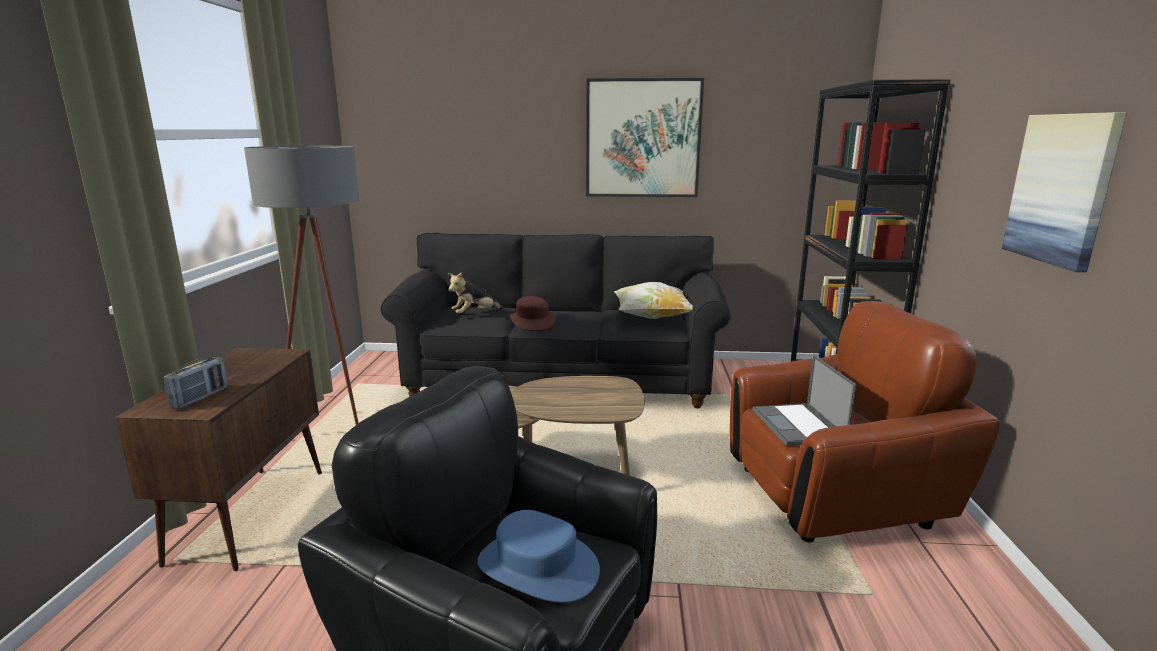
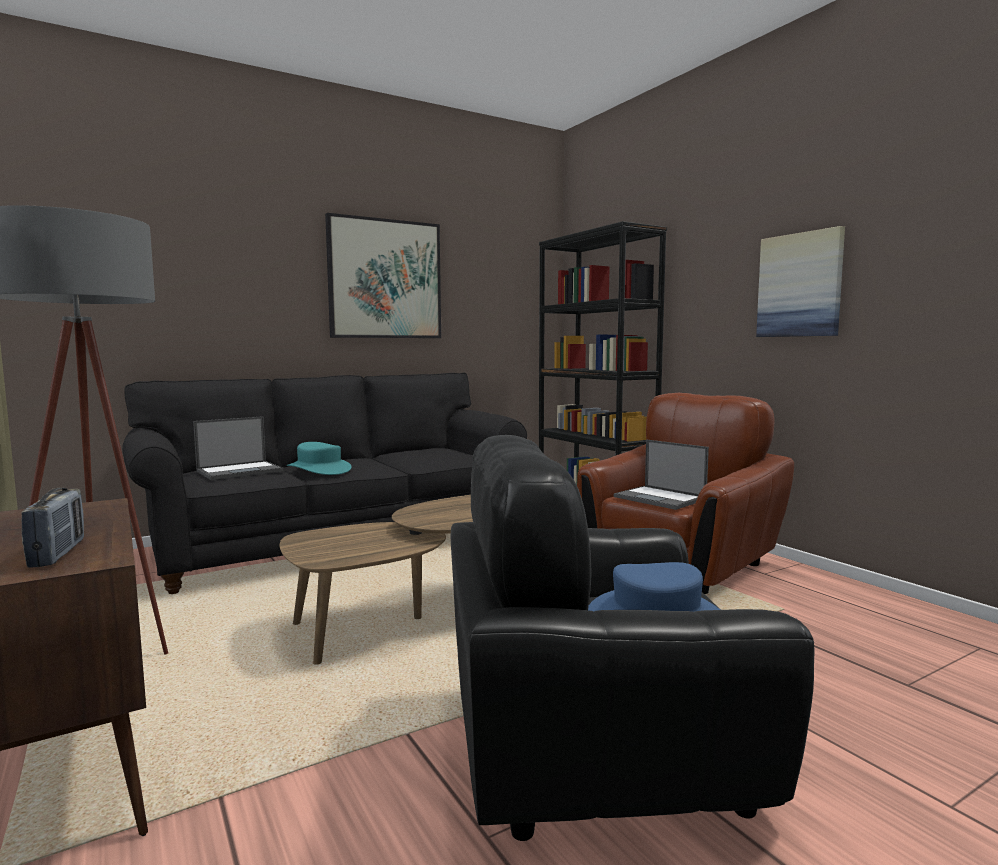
camera: 35 degrees left, 10 degrees down
plush toy [448,273,503,314] -> laptop [193,416,283,480]
brown hat [510,296,556,331] -> turquoise hat [287,442,352,475]
pillow [614,282,693,319] -> none

